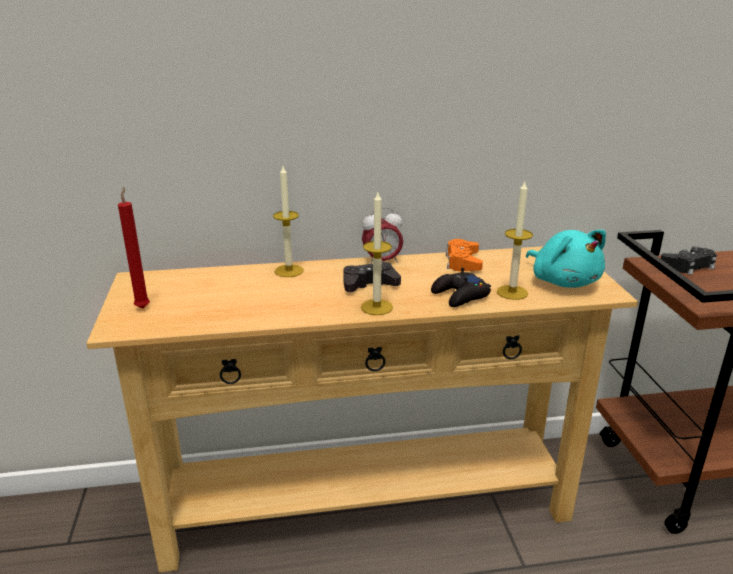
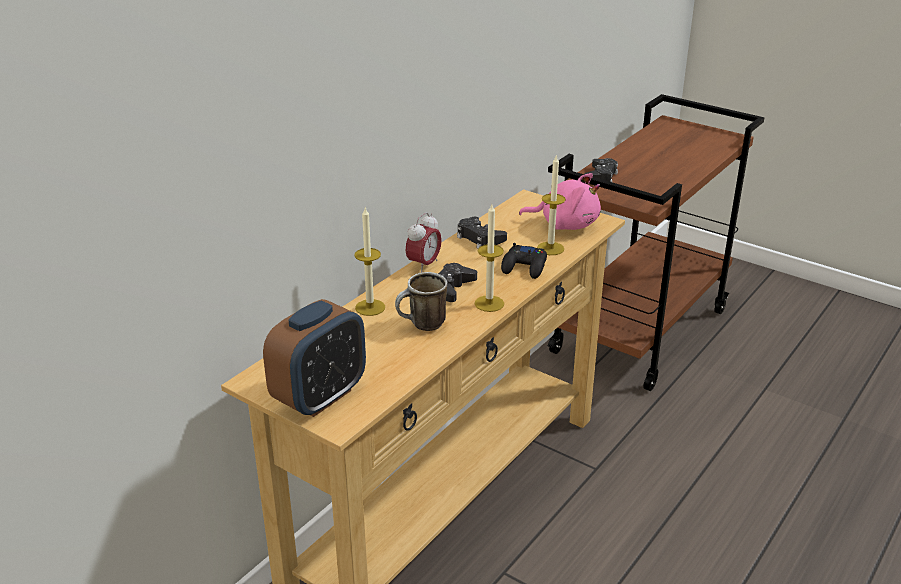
camera: 45 degrees left, 5 degrees up
red candle [118,187,150,308] -> alarm clock [263,299,366,417]
orange game controller [446,239,483,271] -> black game controller [457,217,507,248]
turquoise plush toy [526,230,606,288] -> pink plush toy [519,173,601,230]
none -> mug [395,272,447,331]

